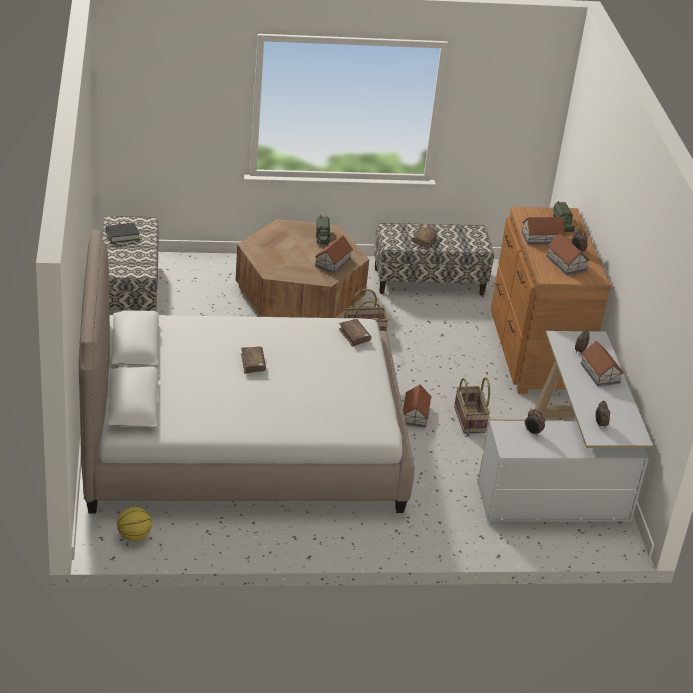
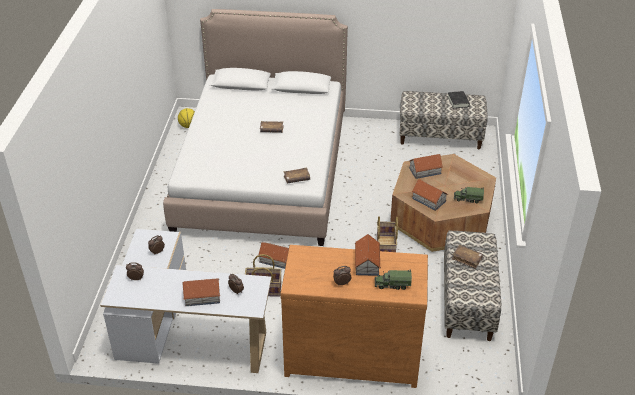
camera: 105 degrees right, 5 degrees up
toy house [546,233,590,275] -> toy house moved to [409,154,443,179]

